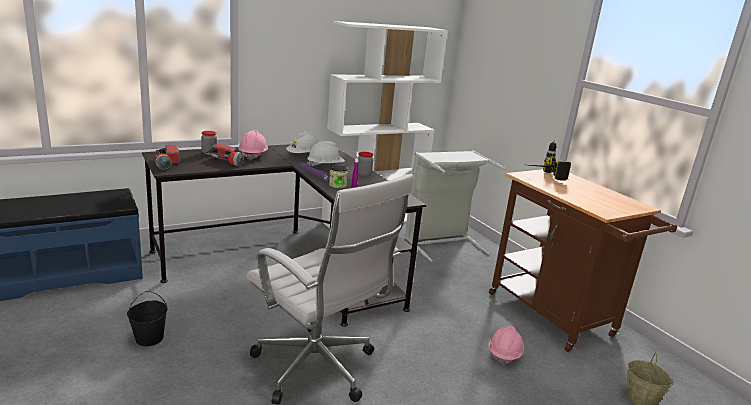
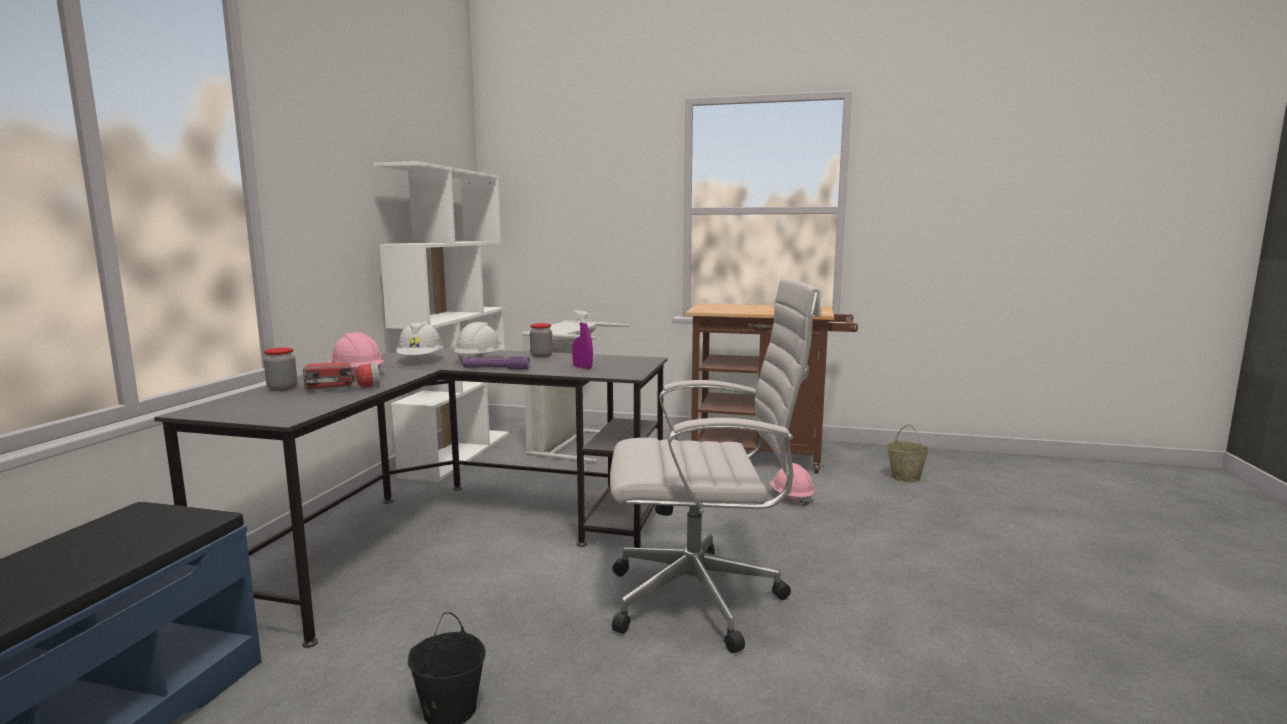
camera: 45 degrees left, 10 degrees down
flashlight [154,145,180,170] -> none
jar [329,165,348,188] -> none
power drill [530,140,571,181] -> none

